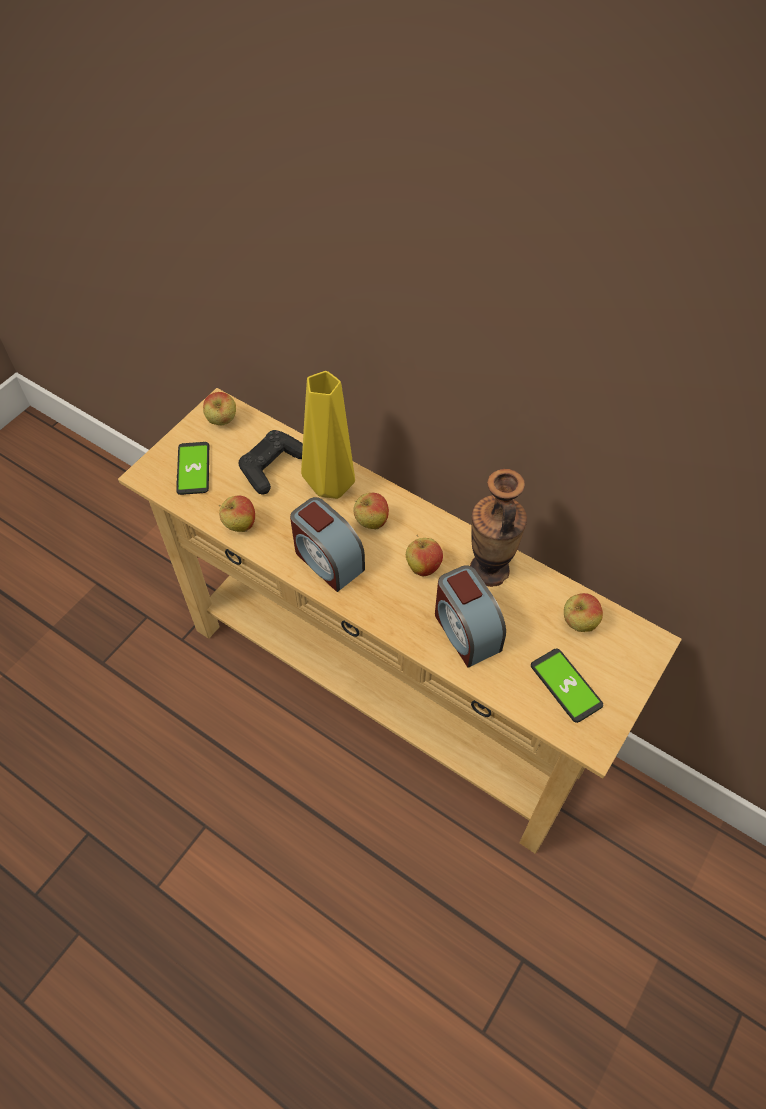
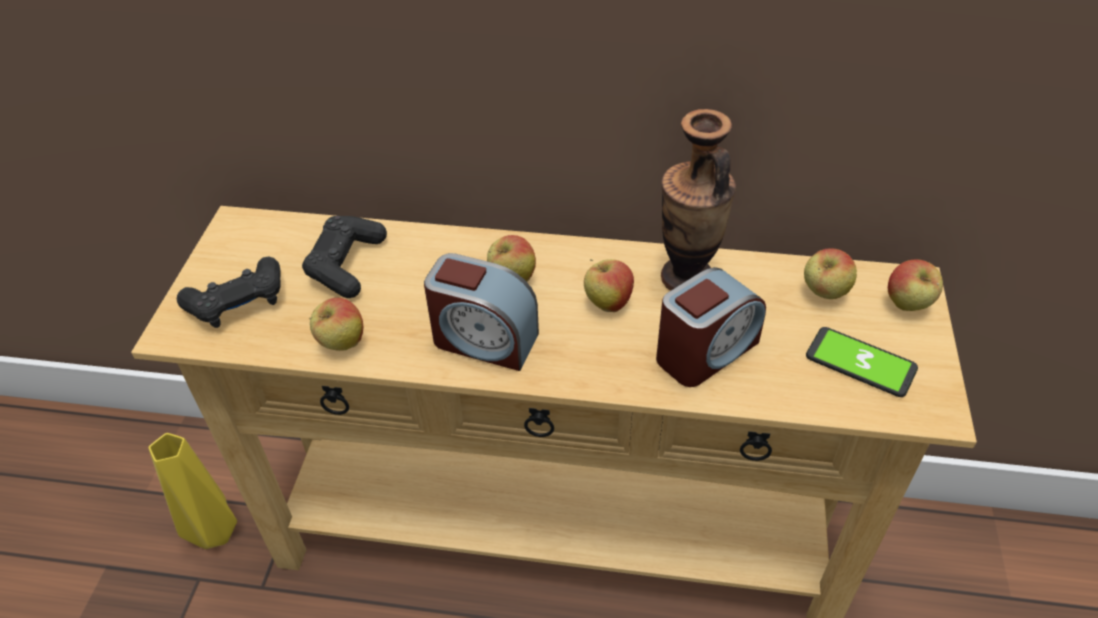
camera: 25 degrees left, 10 degrees down
phone [176,442,209,495] -> black game controller [177,256,281,328]
apple [203,392,236,425] -> apple moved to [888,259,943,311]
yellow vase [301,371,355,499] -> yellow vase moved to [148,433,237,549]
alarm clock [435,565,506,668] -> alarm clock turned 75 degrees counterclockwise [656,267,766,387]

